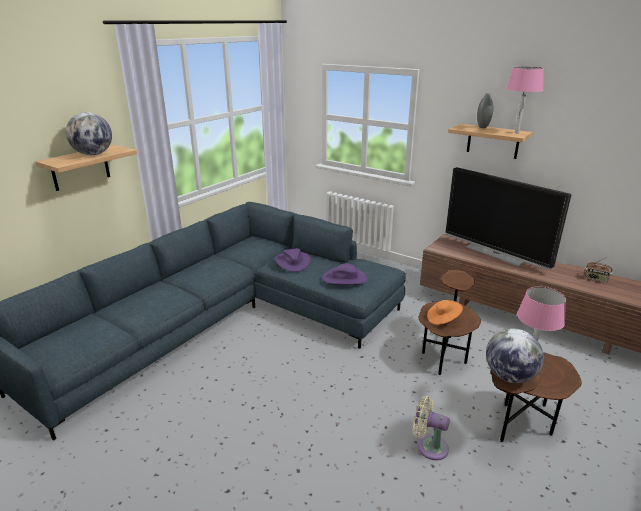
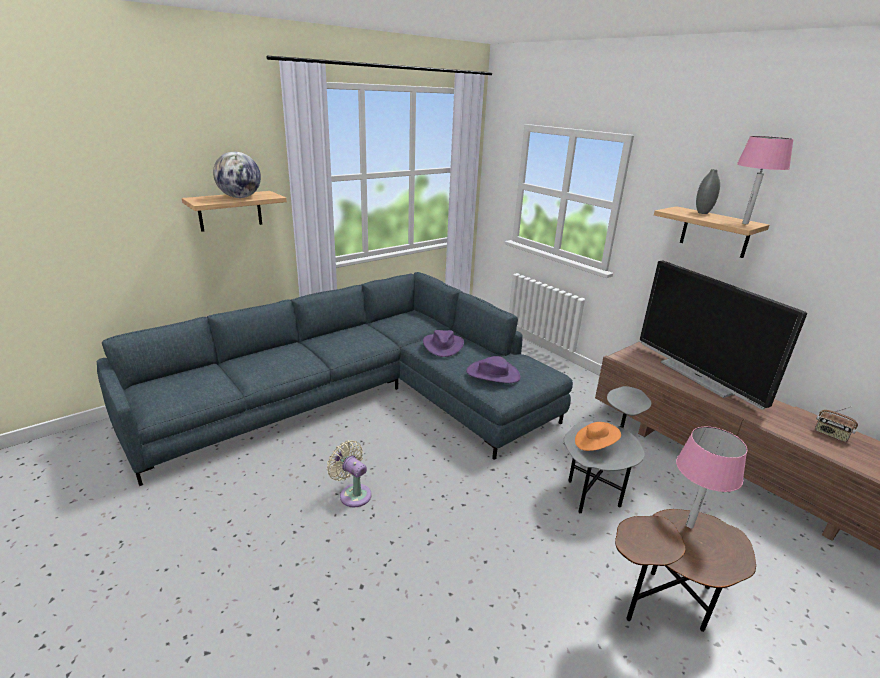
camera: 15 degrees right, 0 degrees up
beige fan [413,396,450,460] -> beige fan moved to [327,440,372,508]
brown side table [419,270,481,375] -> grey side table [564,386,651,513]
globe [486,328,544,383] -> none

